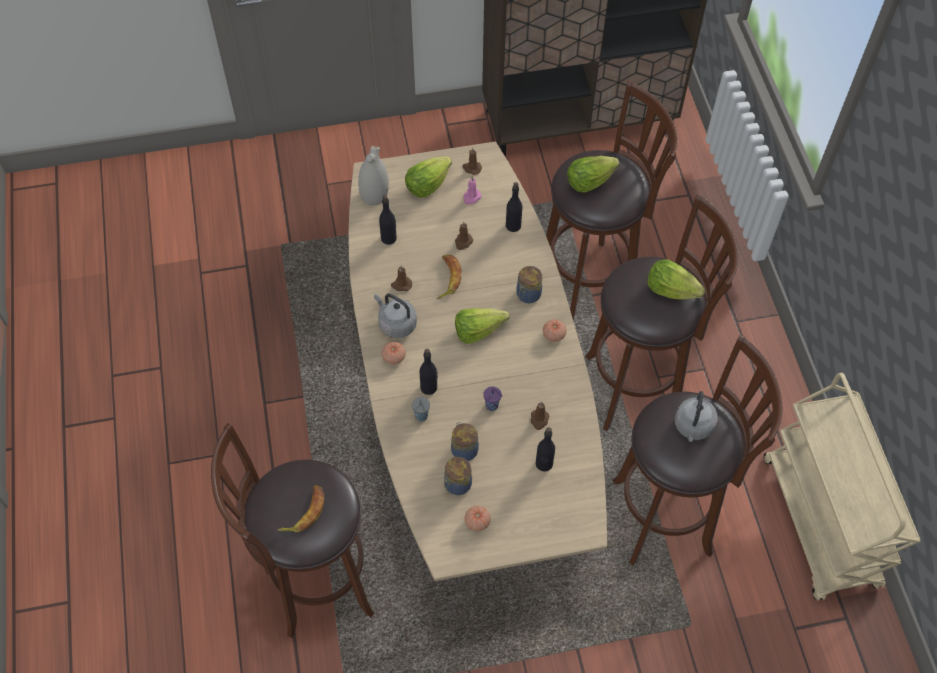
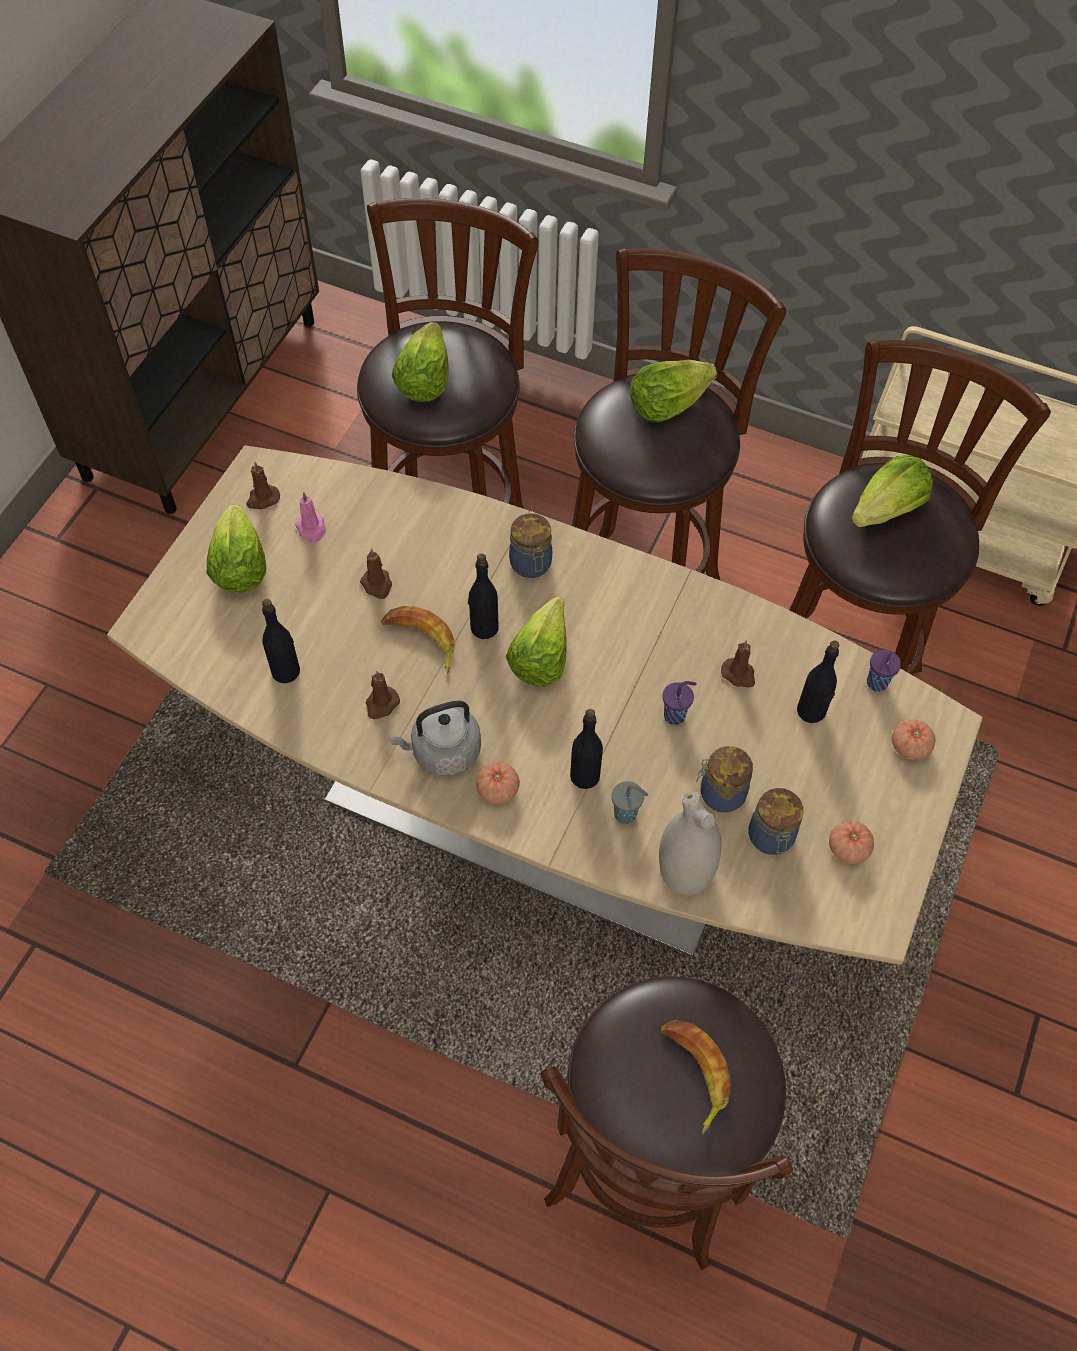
camera: 55 degrees left, 0 degrees up
white vase [358,146,389,205] -> white vase moved to [659,792,721,895]
black bottle [506,182,522,232] -> black bottle moved to [468,553,499,639]
tomato [543,319,567,342] -> tomato moved to [892,719,935,760]
grey kettle [675,391,718,442] -> lettuce [852,455,933,527]
none -> purple cup [867,649,901,692]

